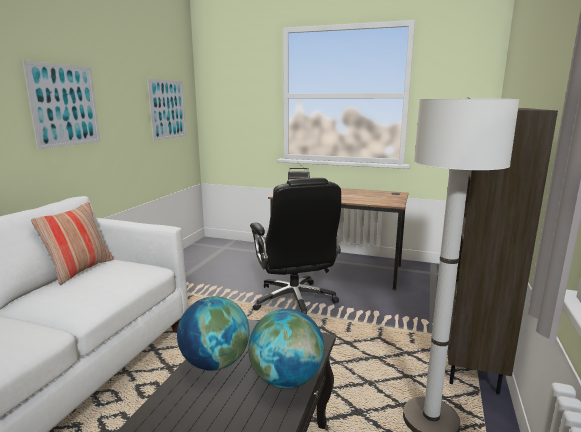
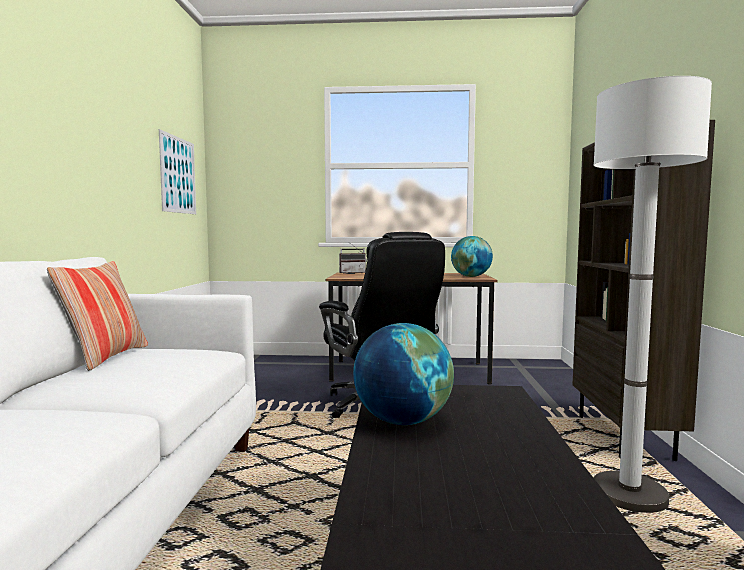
camera: 15 degrees left, 10 degrees down
picture [22,60,100,149] -> none
globe [248,309,324,389] -> globe moved to [451,236,493,277]

